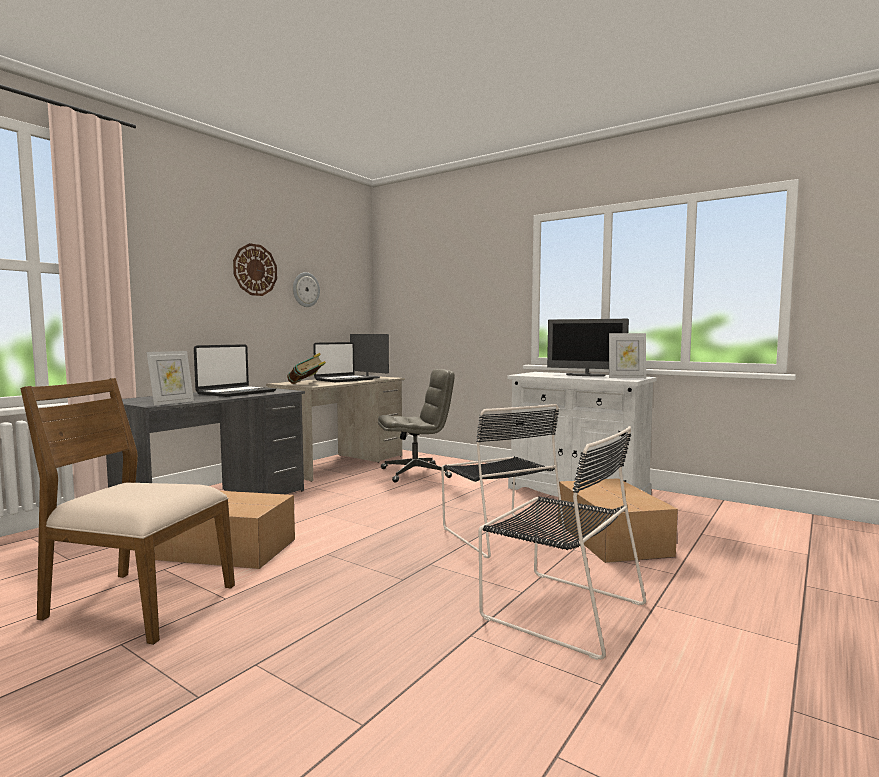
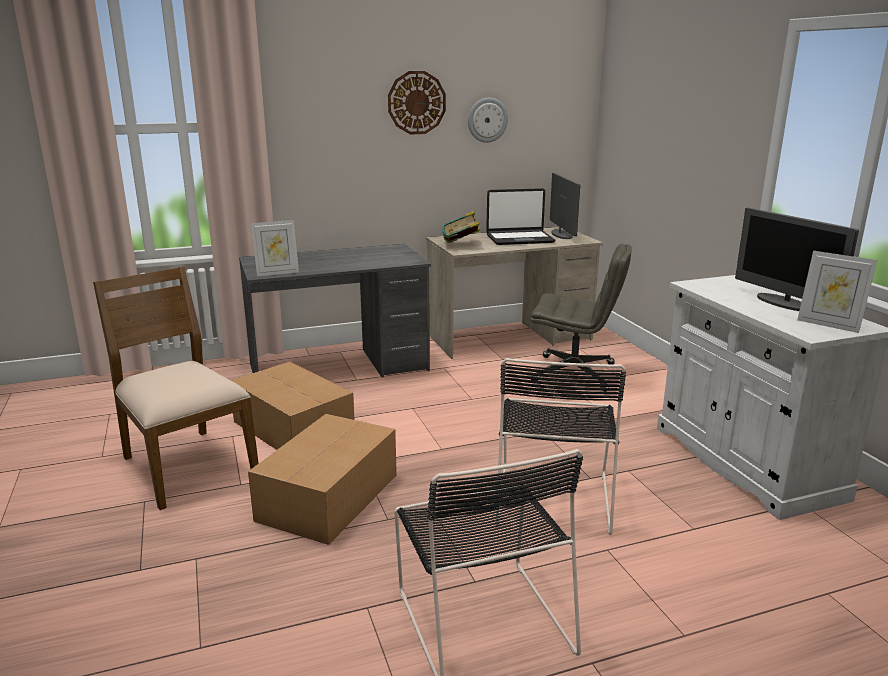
camera: 35 degrees right, 15 degrees up
laptop [194,344,276,397] -> none
cardboard box [558,478,678,563] -> cardboard box moved to [248,414,397,545]

